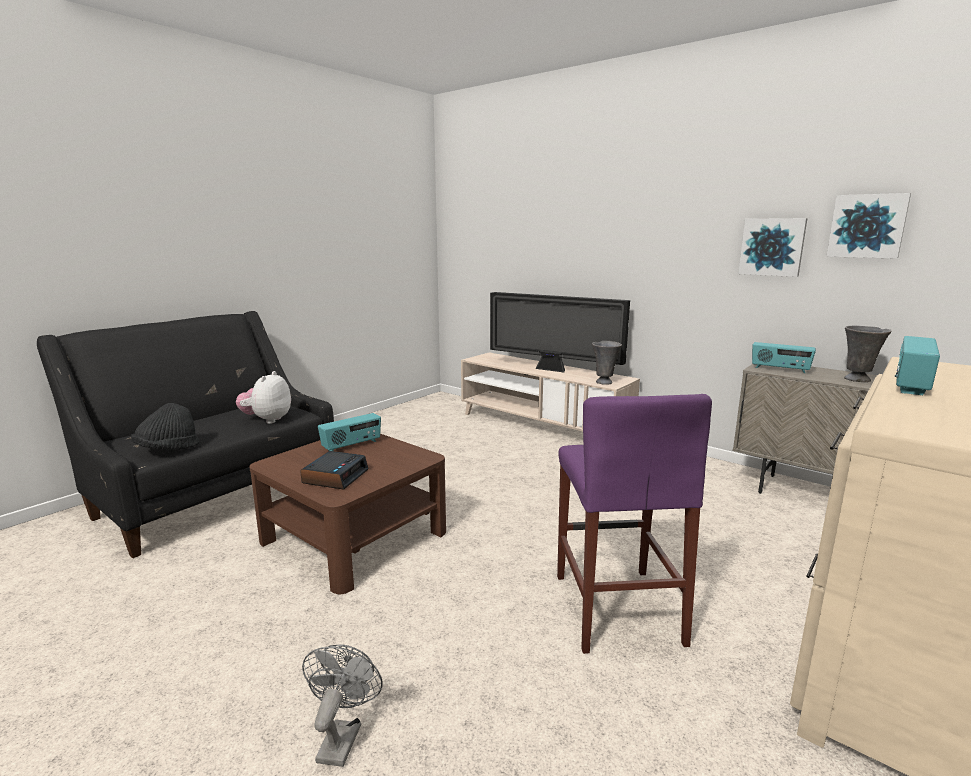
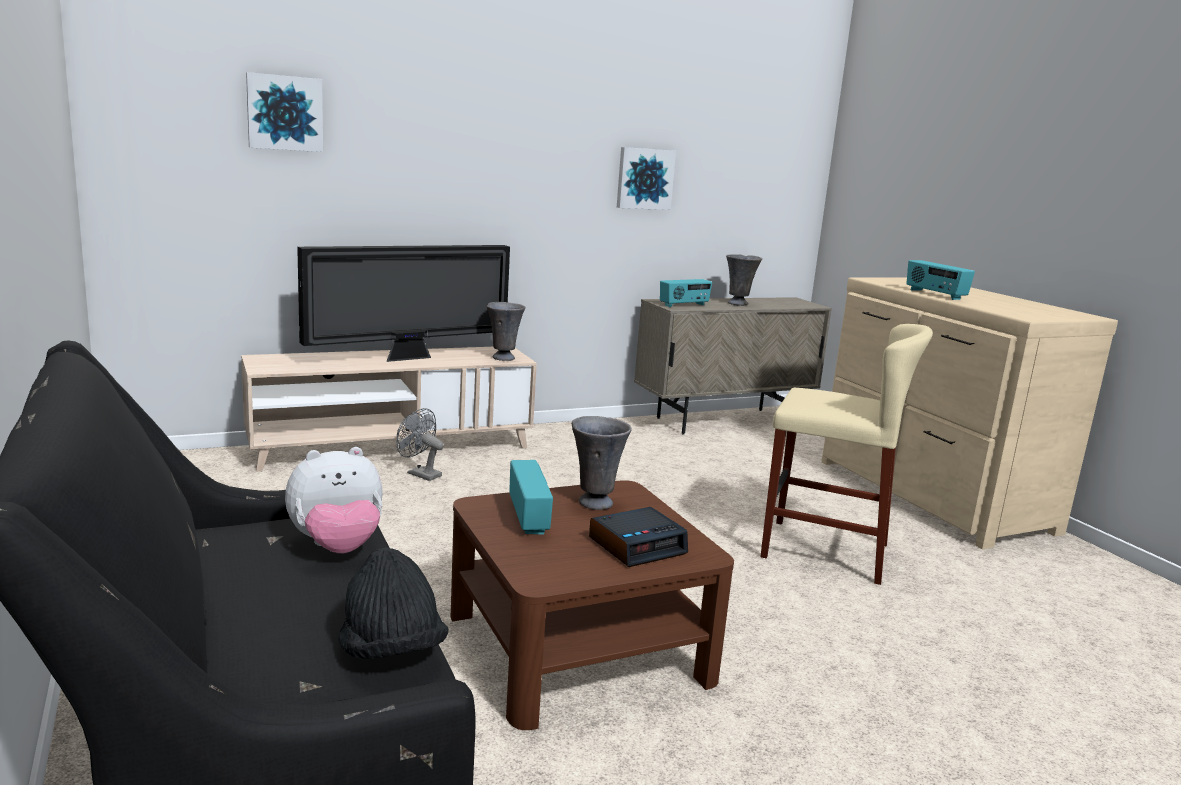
camera: 65 degrees left, 0 degrees up
plush toy [236,371,291,424] -> plush toy turned 60 degrees counterclockwise [285,447,383,553]
alarm clock [300,451,368,490] -> alarm clock turned 105 degrees clockwise [589,507,688,567]
grey fan [302,644,382,767] -> grey fan moved to [396,408,444,481]
purple stool [557,394,712,654] -> beige stool [760,324,933,585]
picture [826,193,911,259] -> picture moved to [246,72,323,152]
none -> grey vase [572,416,632,510]

